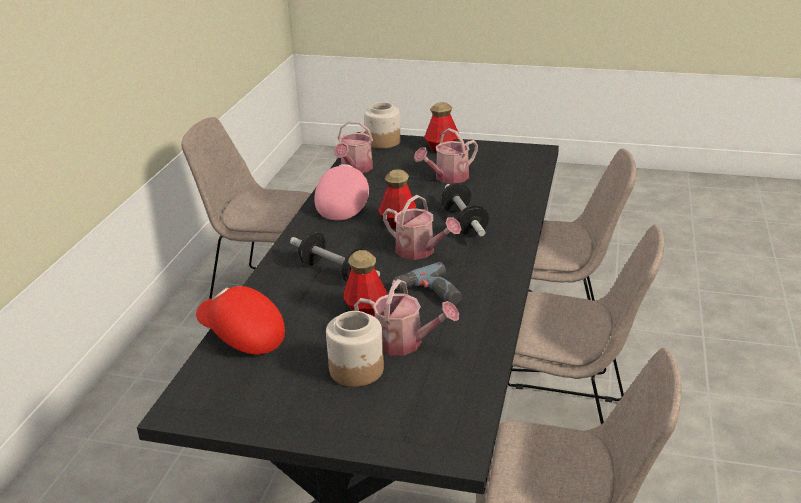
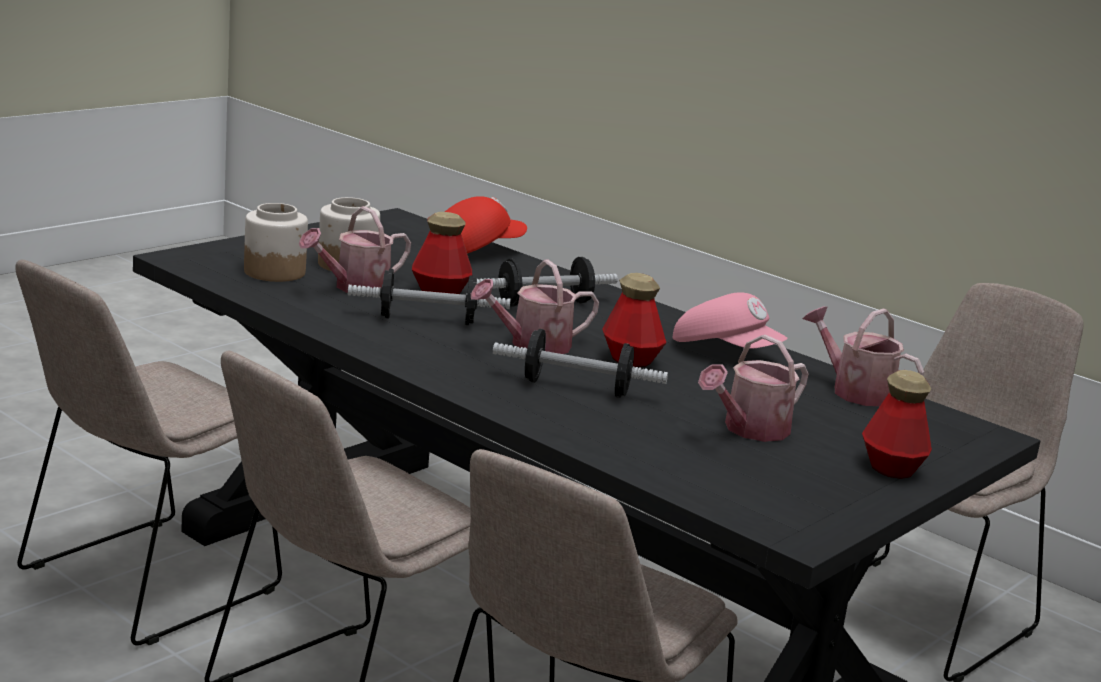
camera: 115 degrees right, 10 degrees down
jar [365,102,401,148] -> jar moved to [244,203,308,282]
power drill [391,262,462,305] -> dumbbell [348,269,510,325]
watering can [414,128,478,184] -> watering can turned 120 degrees counterclockwise [698,334,809,442]

